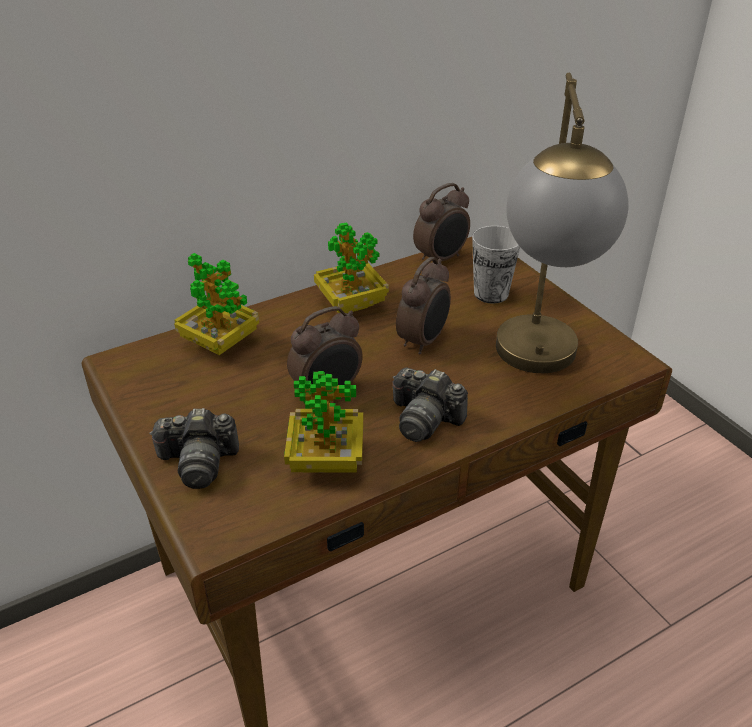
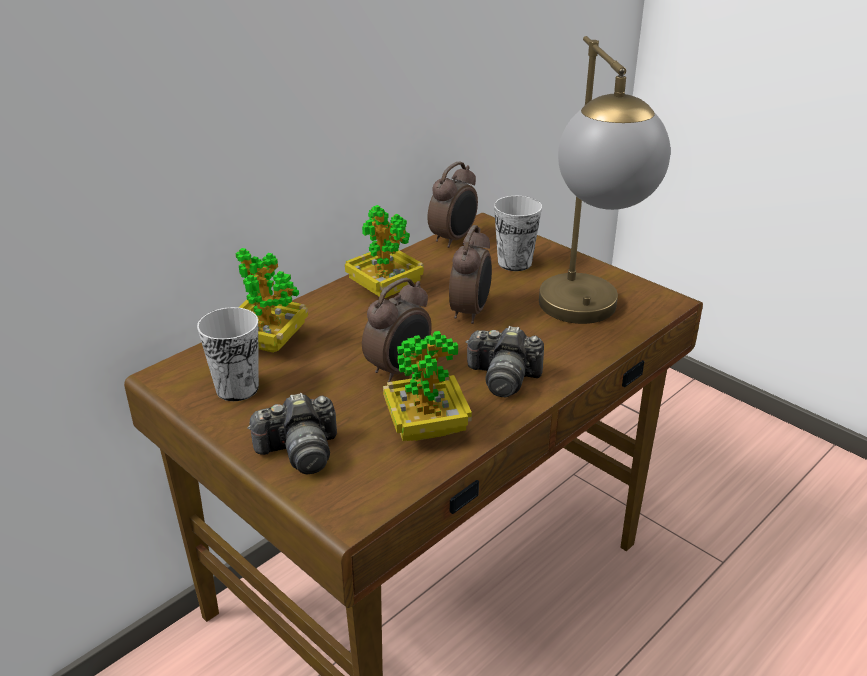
camera: 15 degrees left, 5 degrees down
none -> cup [197,307,259,401]

